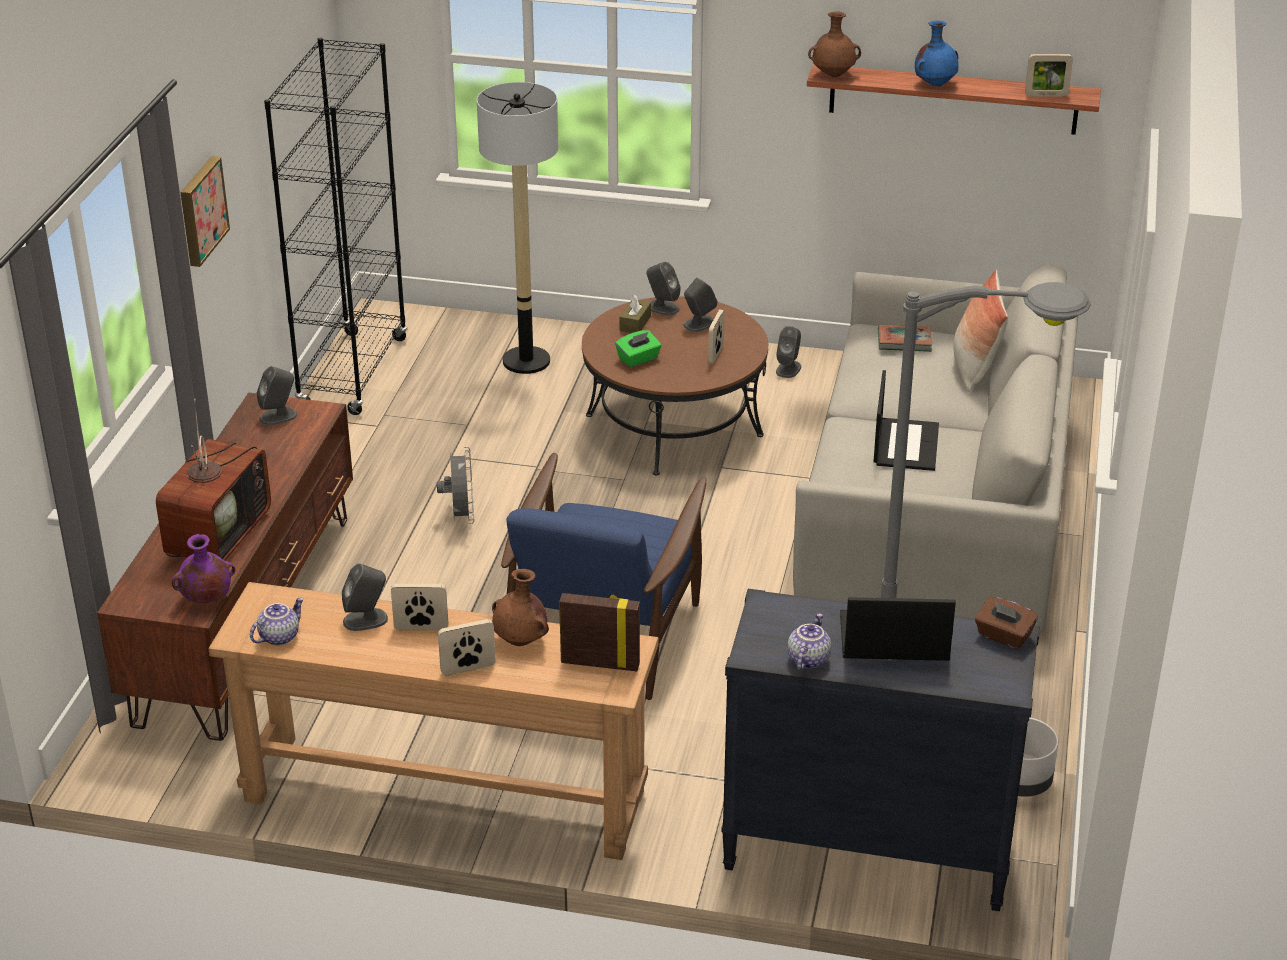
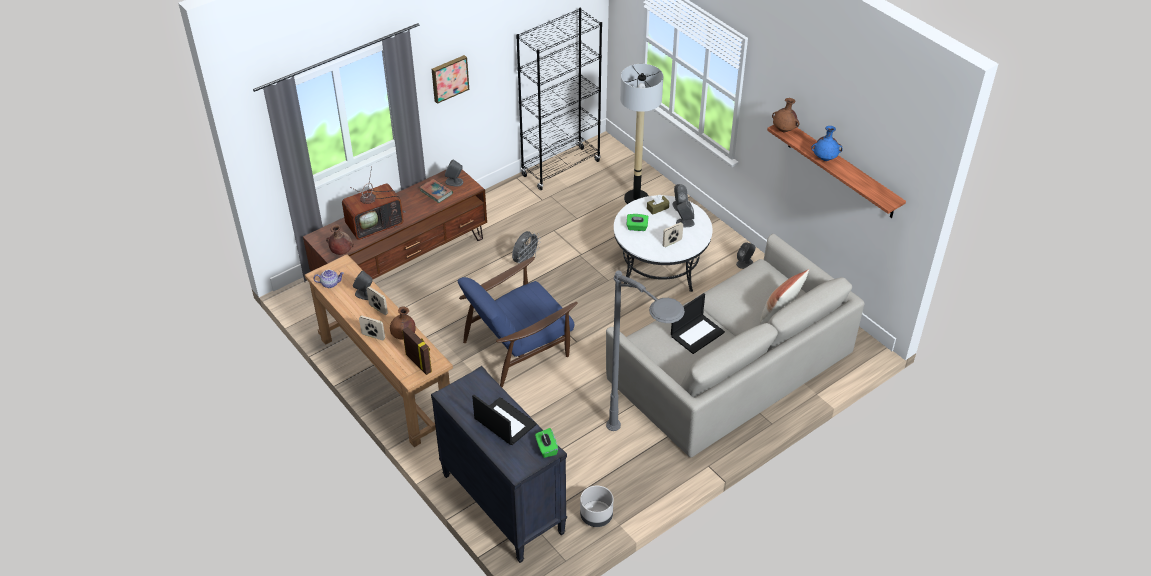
camera: 40 degrees right, 10 degrees up
purple vase [171,534,235,603] -> brown vase [326,224,354,255]
brown coffee table [582,296,768,475] -> white coffee table [614,195,713,292]
teapot [787,613,831,670] -> none
book [878,325,932,352] -> book moved to [419,179,453,203]
brown tissue box [975,597,1038,649] -> green tissue box [535,428,558,458]
picture frame [1025,54,1073,96] -> none

